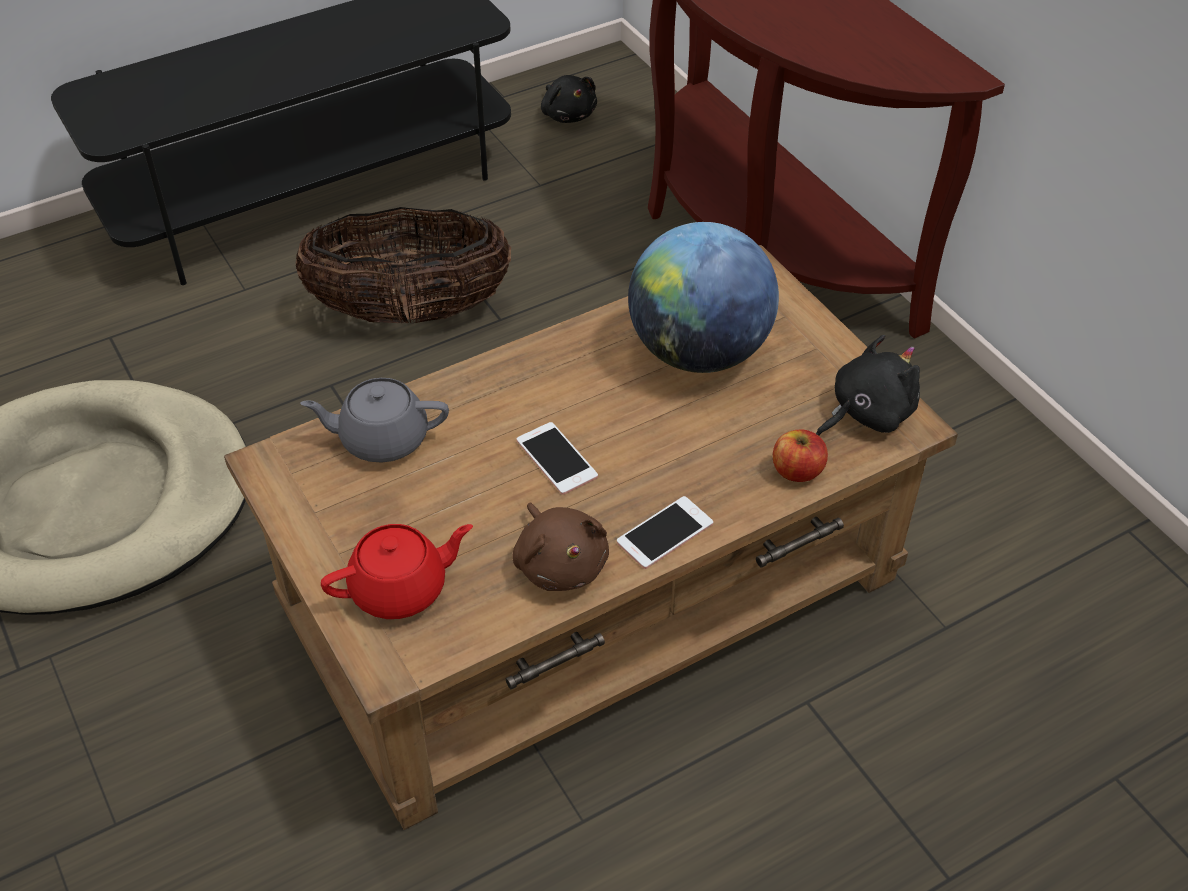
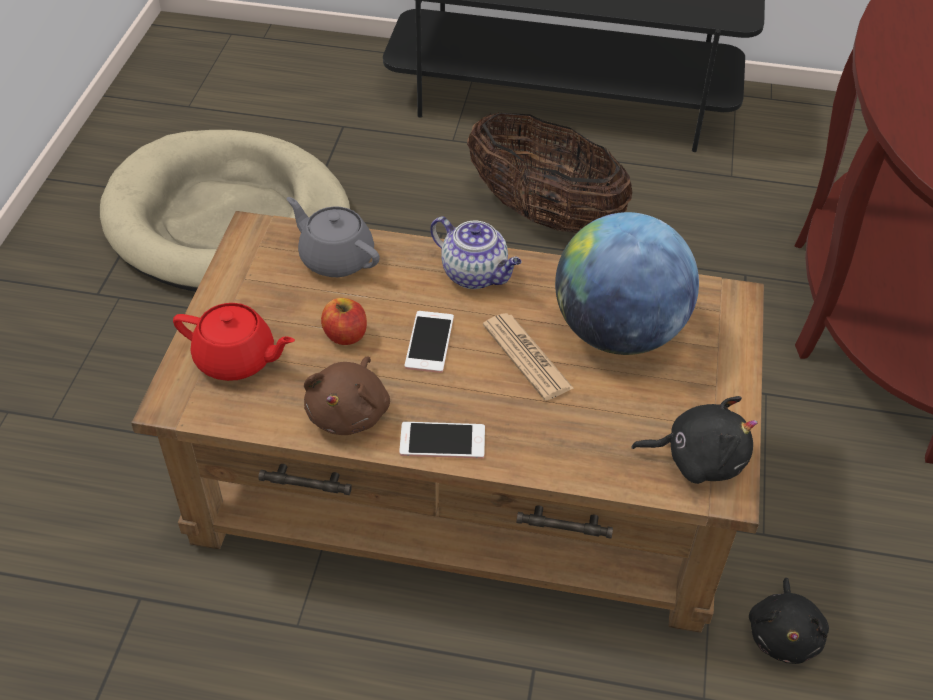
camera: 40 degrees right, 0 degrees up
black plush toy [541,75,597,123] -> black plush toy moved to [749,578,829,664]
apple [773,429,828,482] -> apple moved to [321,298,367,345]
none -> teapot [430,217,522,289]
none -> newspaper [483,313,574,401]

